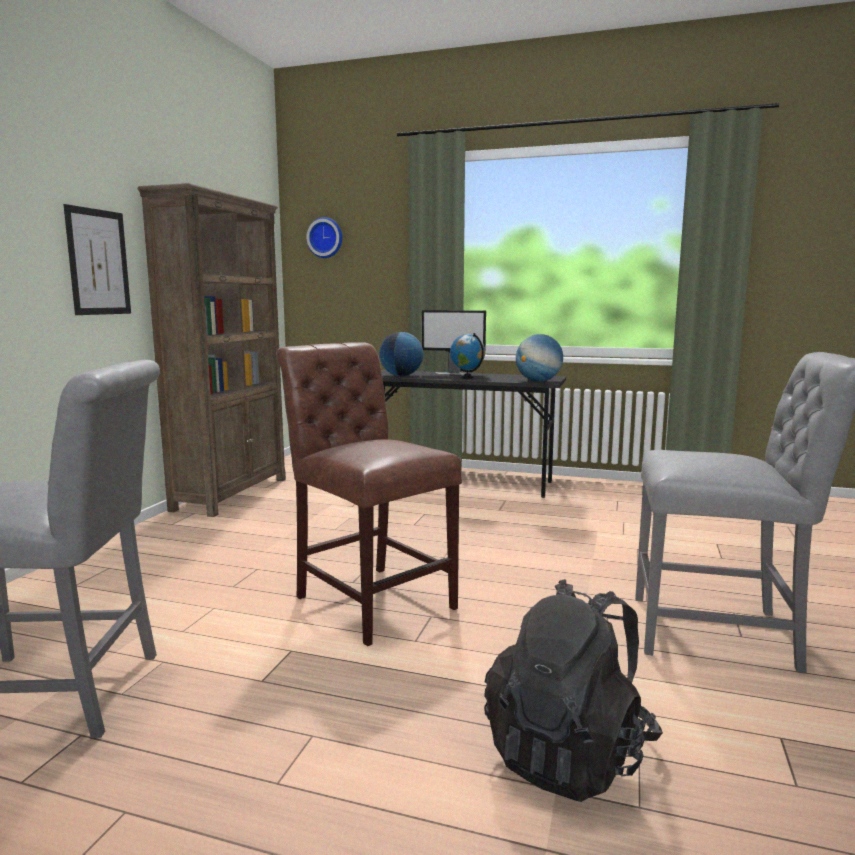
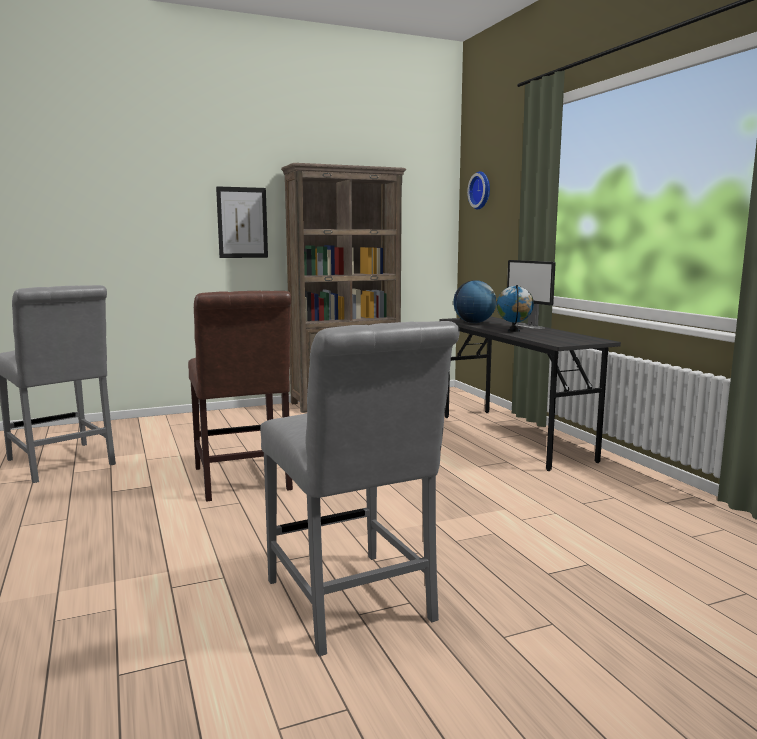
camera: 50 degrees right, 0 degrees up
brown chair [276,342,462,646] -> brown chair turned 150 degrees clockwise [188,291,293,502]
black backpack [484,579,663,802] -> none
globe [516,334,563,382] -> none

